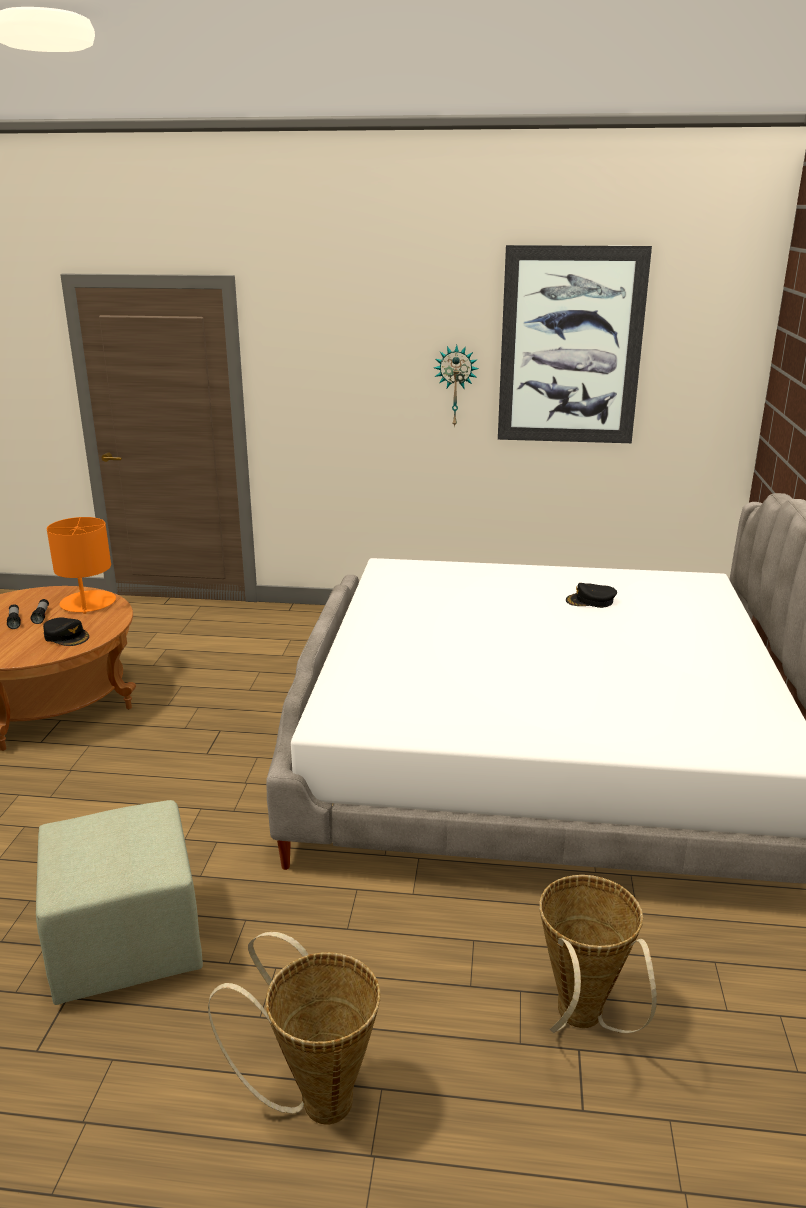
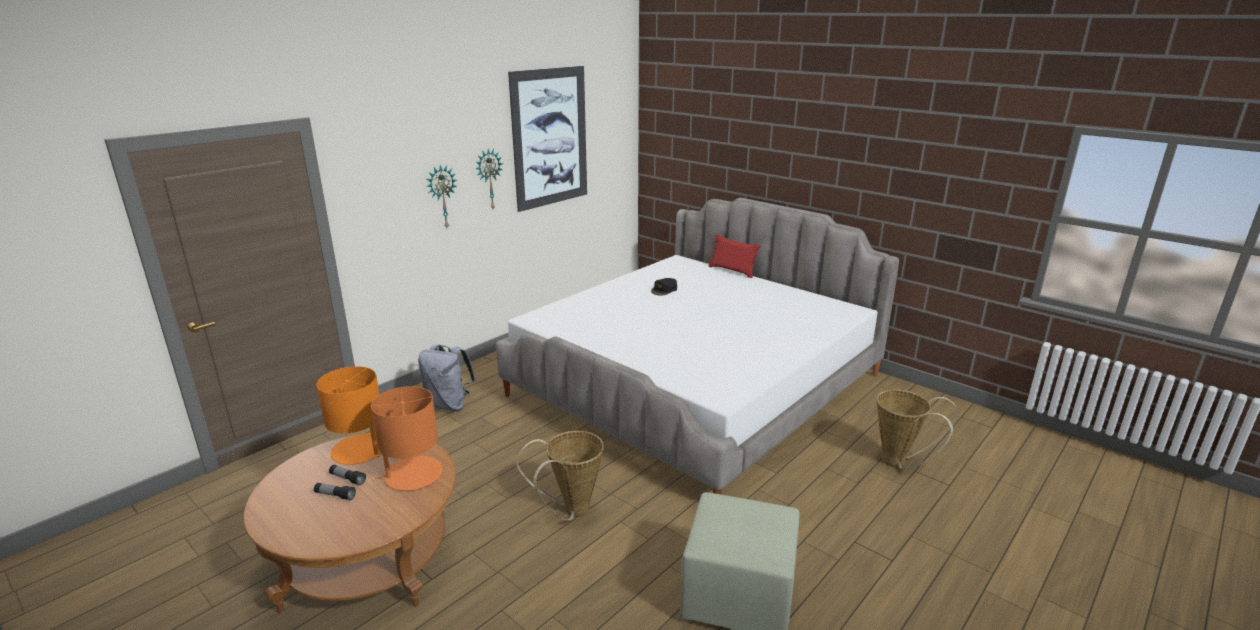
camera: 55 degrees left, 0 degrees up
black cap [43,617,89,646] -> orange table lamp [371,386,443,491]
basket [208,932,380,1125] -> basket moved to [517,431,604,521]
none -> grey backpack [418,344,476,411]
none -> wall clock [426,165,457,228]
none -> red pillow [708,234,761,278]

